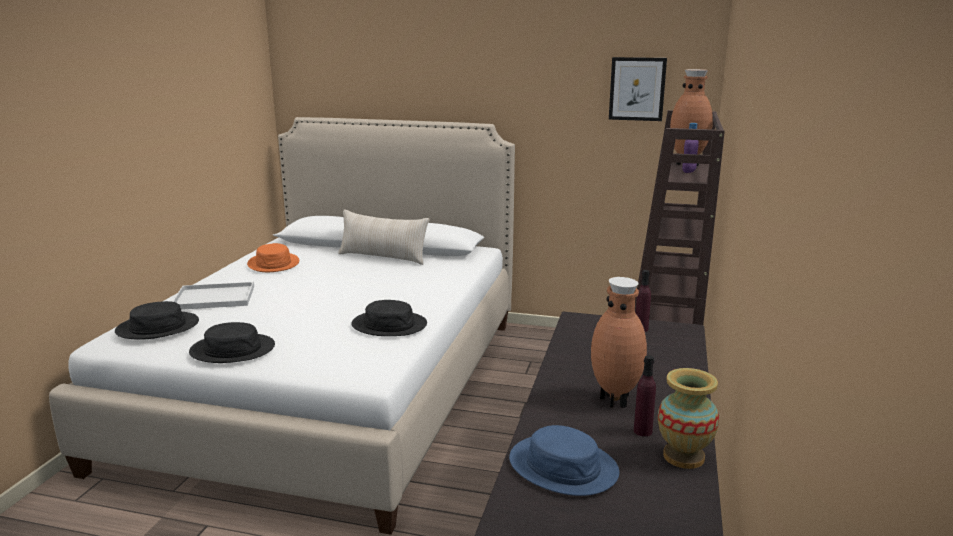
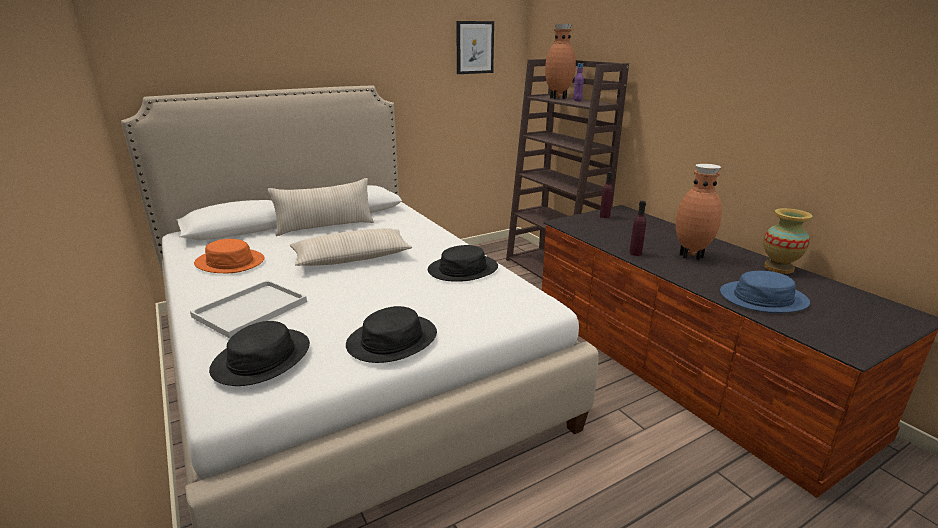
camera: 45 degrees left, 5 degrees up
purple bottle [634,355,656,437] -> purple bottle moved to [629,201,646,256]
none -> beige pillow [290,228,412,266]

